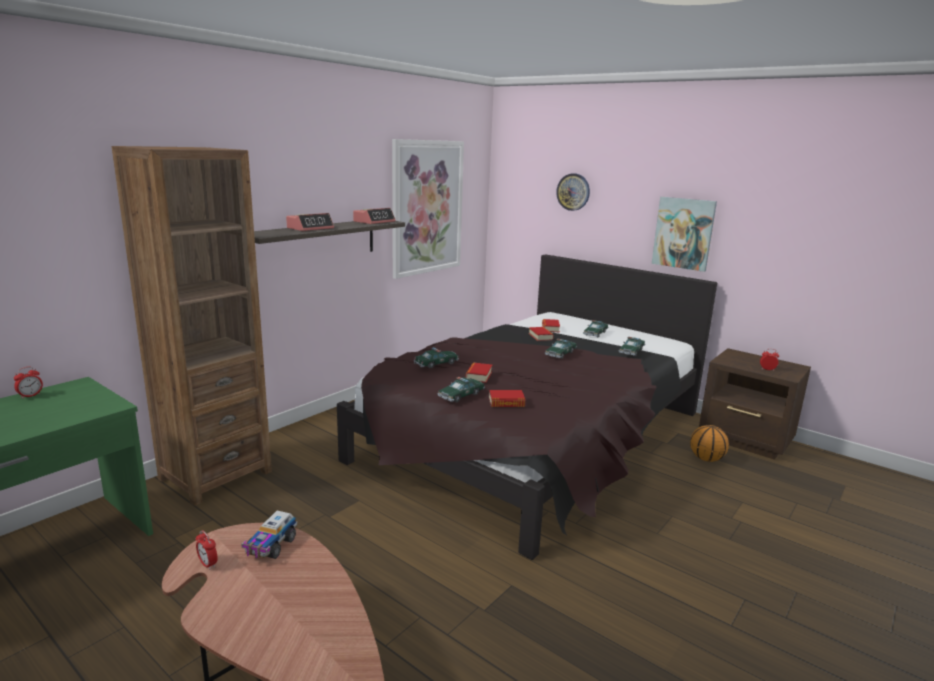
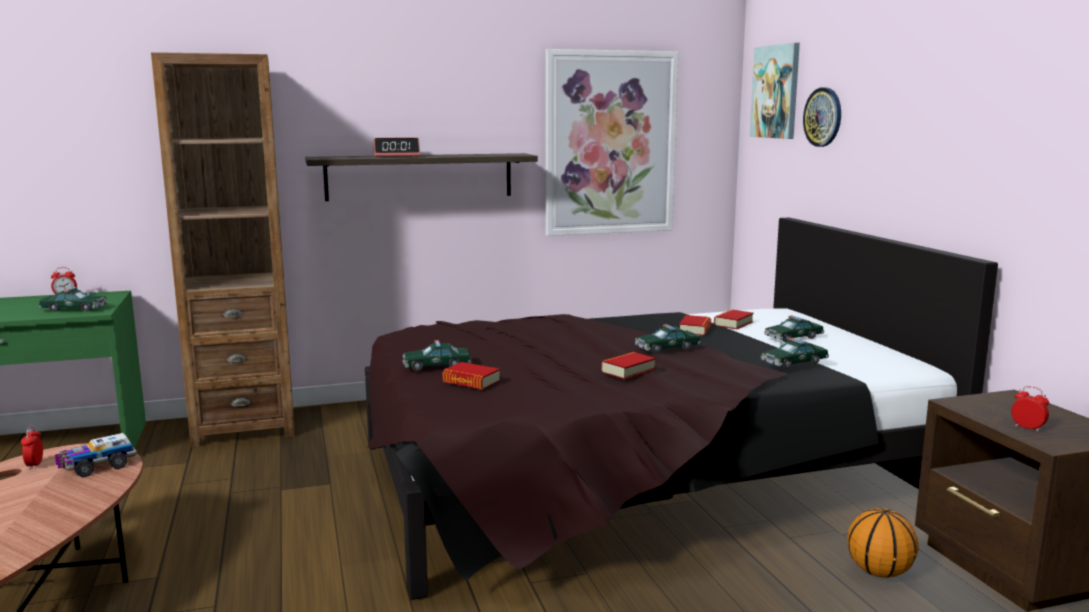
camera: 35 degrees right, 5 degrees down
alarm clock [353,208,396,224] -> none
toy car [414,347,459,368] -> toy car moved to [38,287,108,312]
book [465,363,492,383] -> book moved to [601,352,656,380]
picture [652,197,717,272] -> picture moved to [750,43,800,139]

